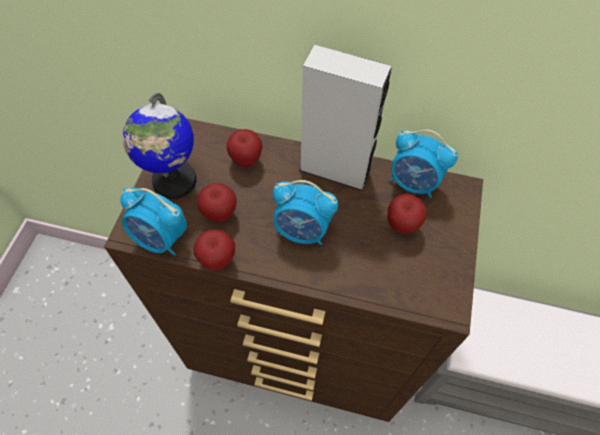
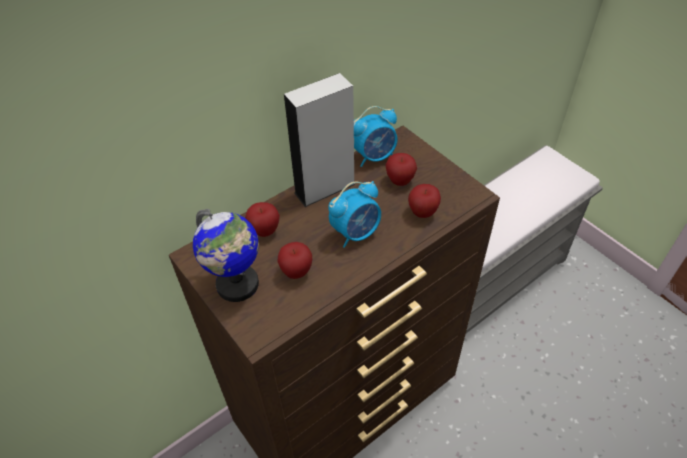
camera: 50 degrees left, 10 degrees down
alarm clock [121,187,187,256] -> none
apple [193,229,235,270] -> apple moved to [408,184,441,218]

